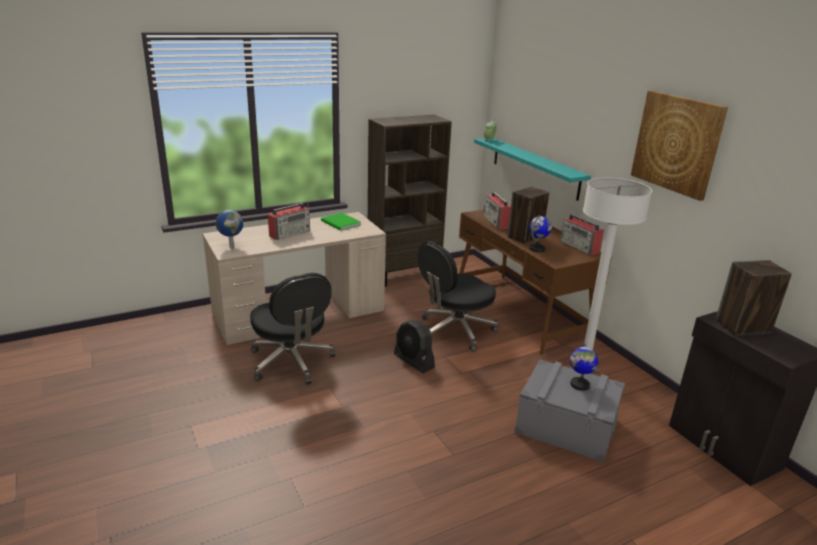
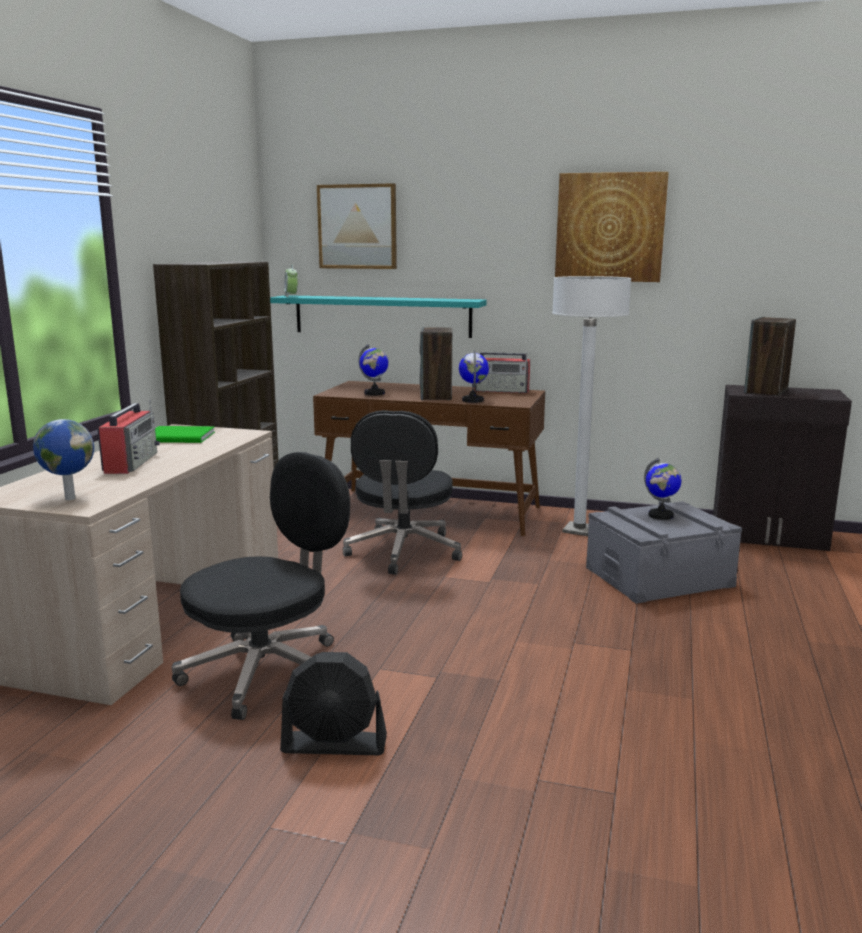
camera: 45 degrees left, 10 degrees down
black office chair [250,273,335,385] -> black office chair turned 60 degrees counterclockwise [172,452,350,720]
black fan [394,320,435,373] -> black fan moved to [280,652,387,755]
radio [483,192,511,229] -> globe [358,344,388,395]
none -> picture [317,183,397,269]

